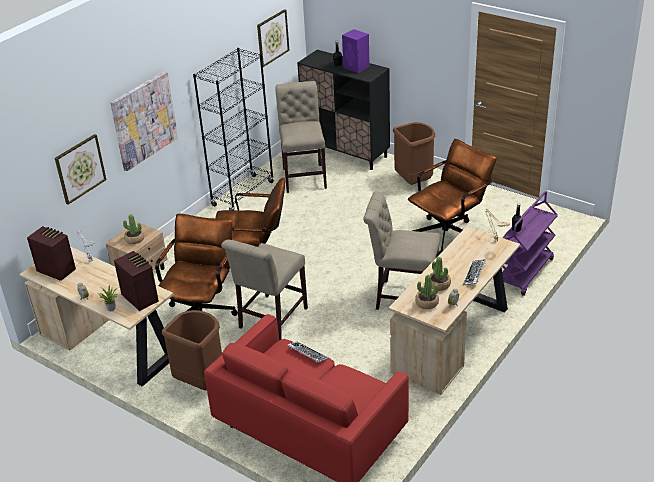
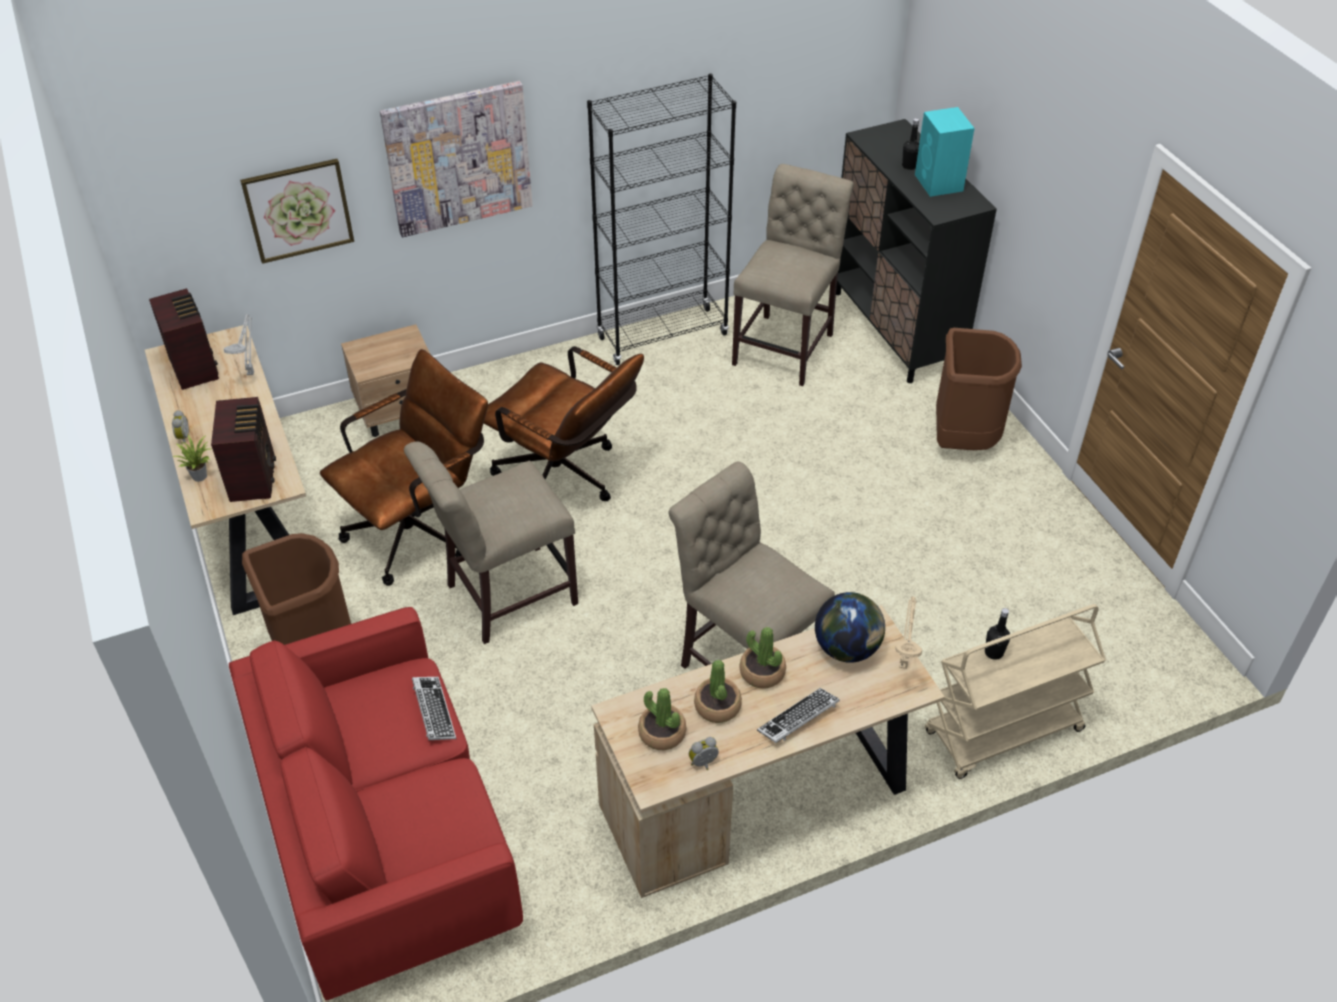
camera: 30 degrees right, 10 degrees up
potted plant [123,214,144,244] -> potted plant moved to [739,627,786,689]
picture [257,9,290,67] -> none
purple speaker [342,29,370,73] -> turquoise speaker [915,107,975,197]
brown office chair [408,139,496,255] -> none
purple cart [502,191,558,296] -> beige cart [925,604,1106,779]
none -> globe [815,592,885,663]

